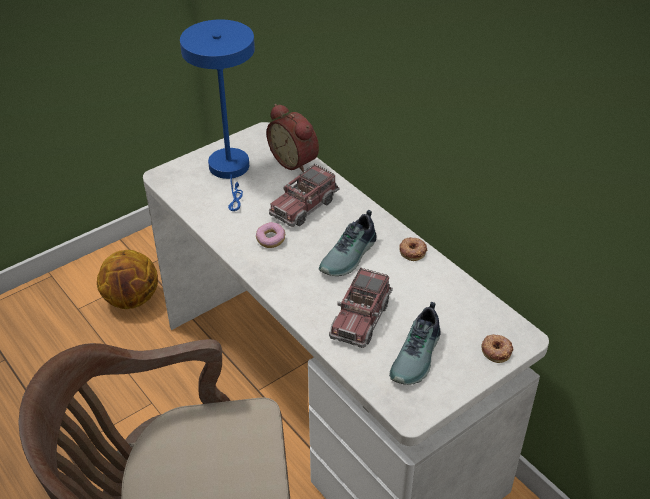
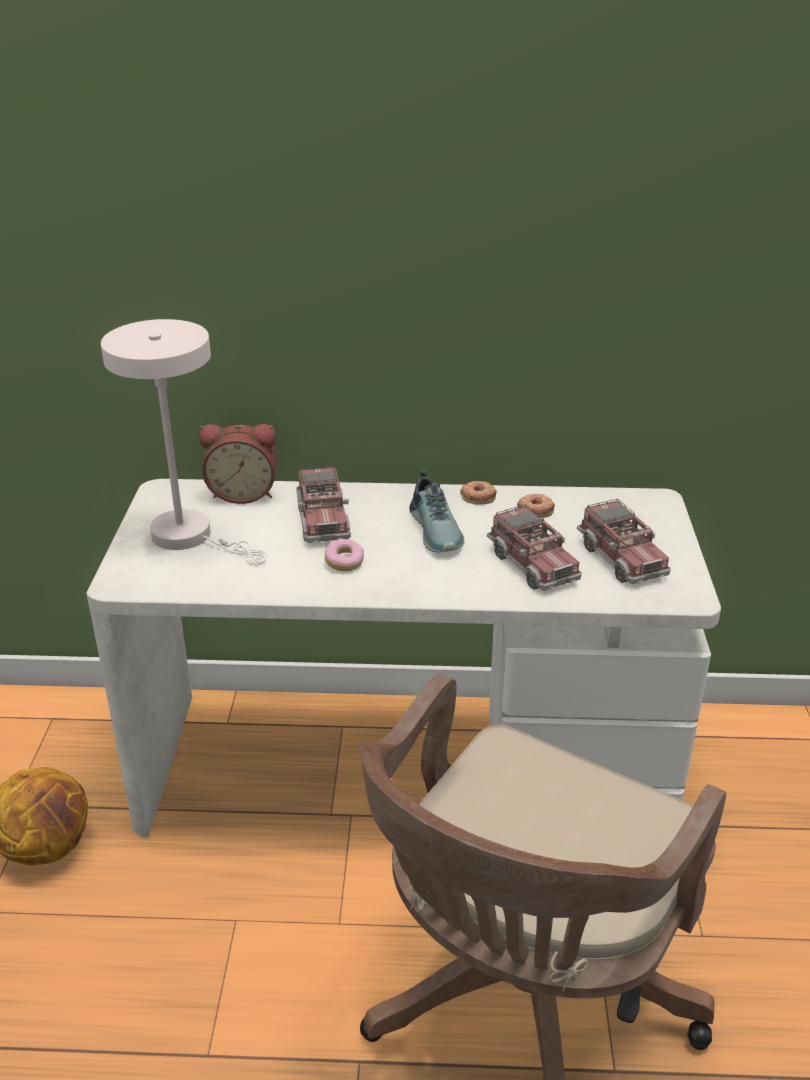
camera: 50 degrees left, 10 degrees down
blue table lamp [180,19,255,211] -> white table lamp [101,319,267,566]
shoe [389,302,440,385] -> toy truck [577,499,671,584]
donut [481,334,513,363] -> donut moved to [517,494,555,518]

